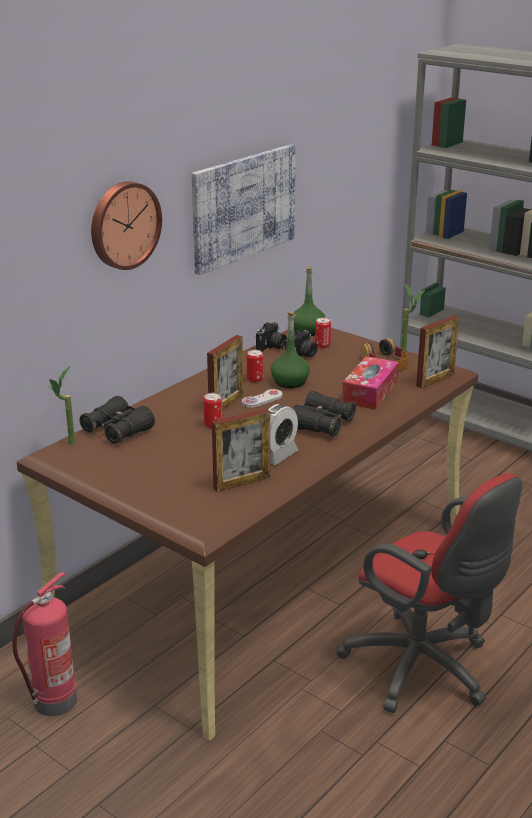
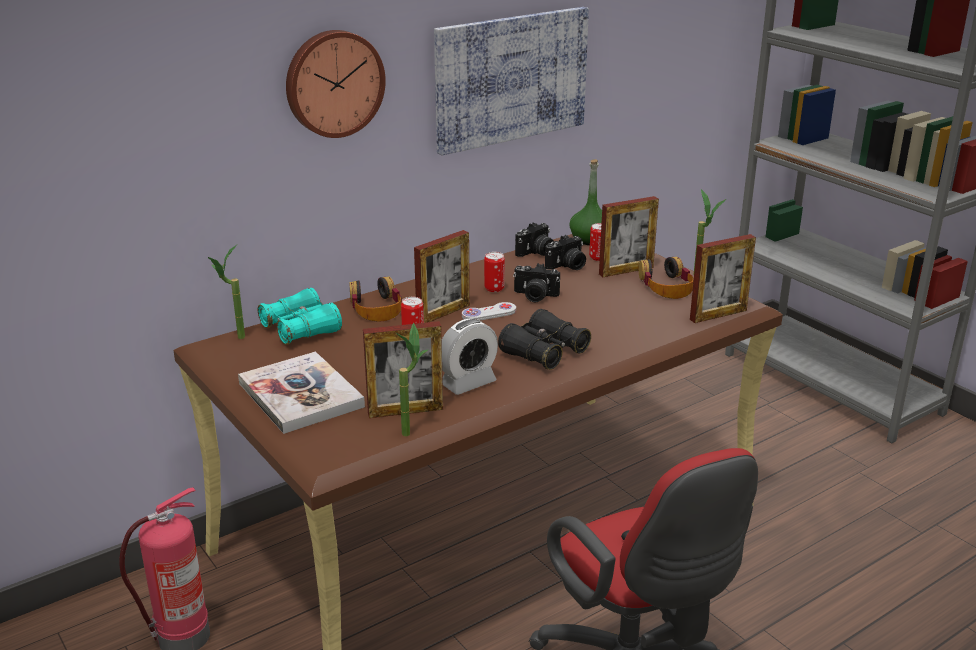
camera: 15 degrees right, 0 degrees up
black binoculars [79,396,155,444] -> turquoise binoculars [258,288,342,345]
green bottle [271,312,310,388] -> camera [513,263,560,302]
tissue box [342,356,399,410] -> none
none -> book [238,351,365,434]
none -> headphones [349,277,402,322]
none -> potted plant [395,323,429,436]
none -> picture frame [599,196,659,277]

